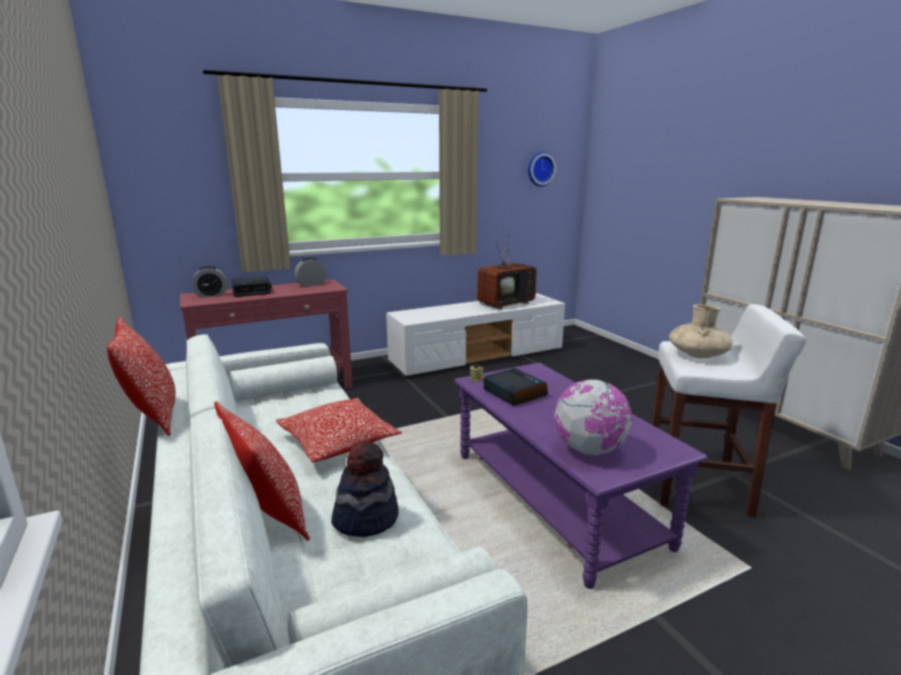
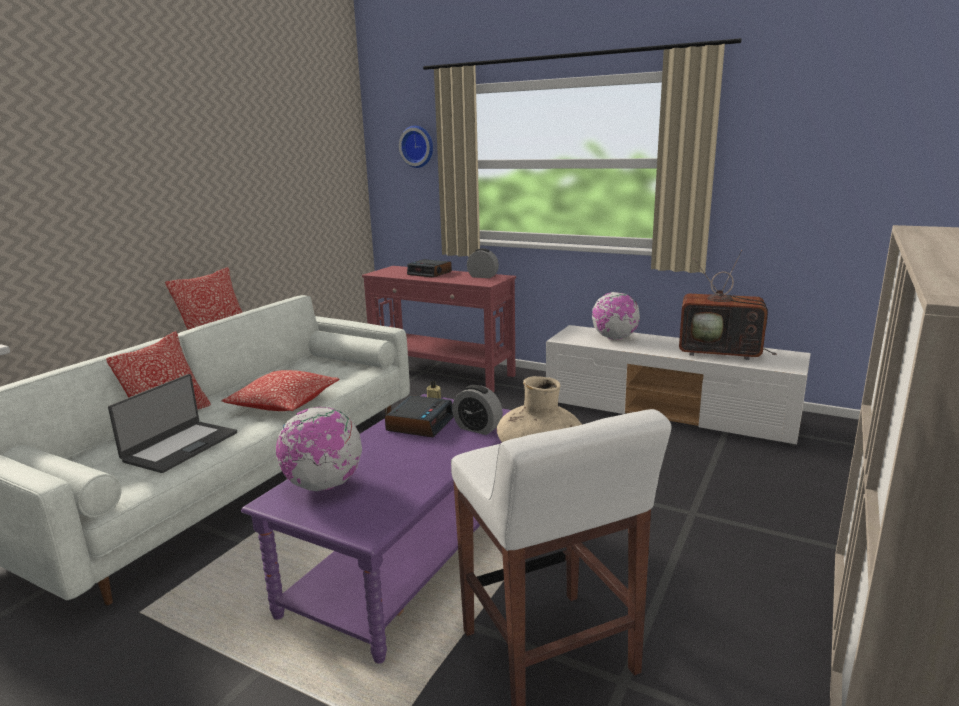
camera: 55 degrees right, 0 degrees up
alarm clock [192,266,227,298] -> alarm clock moved to [452,385,503,435]
hat [331,442,399,537] -> laptop [108,374,237,473]
wall clock [528,152,556,187] -> wall clock moved to [399,126,433,168]
none -> globe [592,292,640,340]

